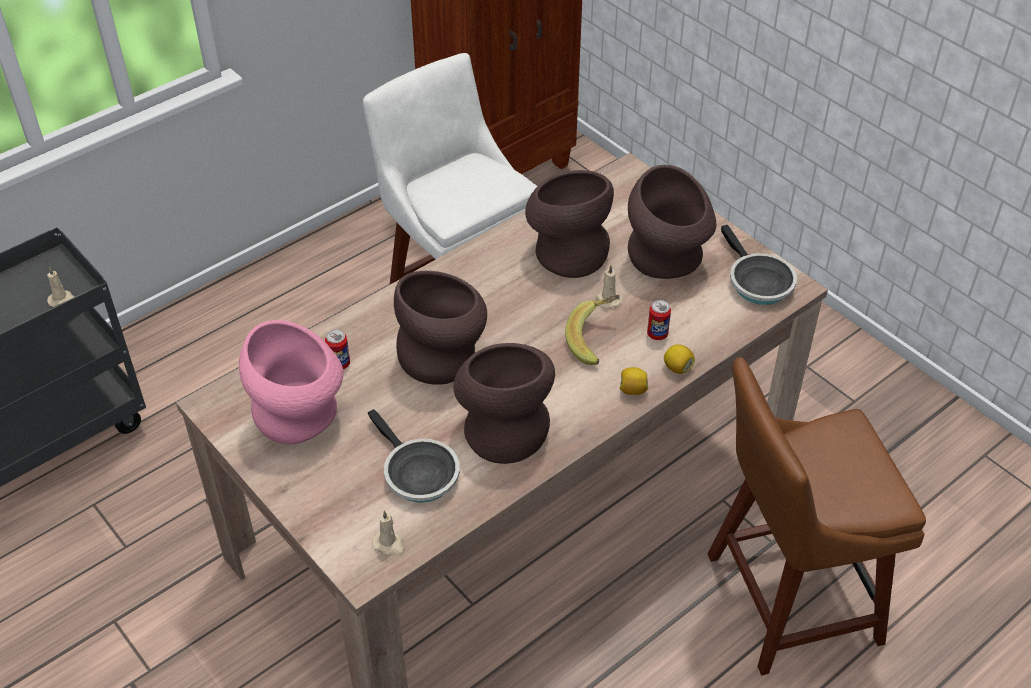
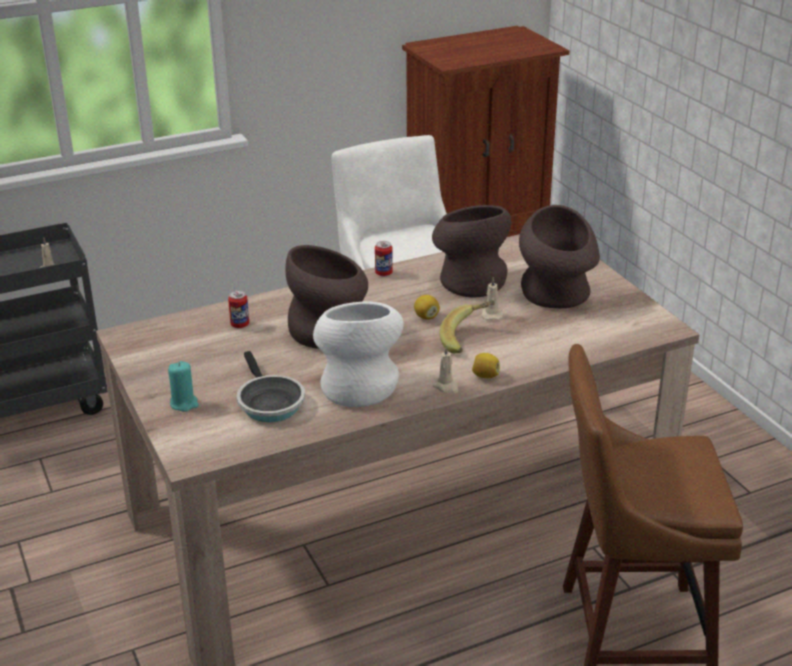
camera: 15 degrees right, 15 degrees down
pink vase [239,320,343,444] -> none
beige candle [372,510,405,556] -> beige candle moved to [432,345,458,393]
brown vase [453,343,555,464] -> white vase [313,301,404,407]
can [647,300,671,340] -> can moved to [375,241,393,276]
lemon [664,344,695,374] -> lemon moved to [414,295,440,320]
frying pan [721,225,797,305] -> none
none -> turquoise candle [168,361,199,412]

